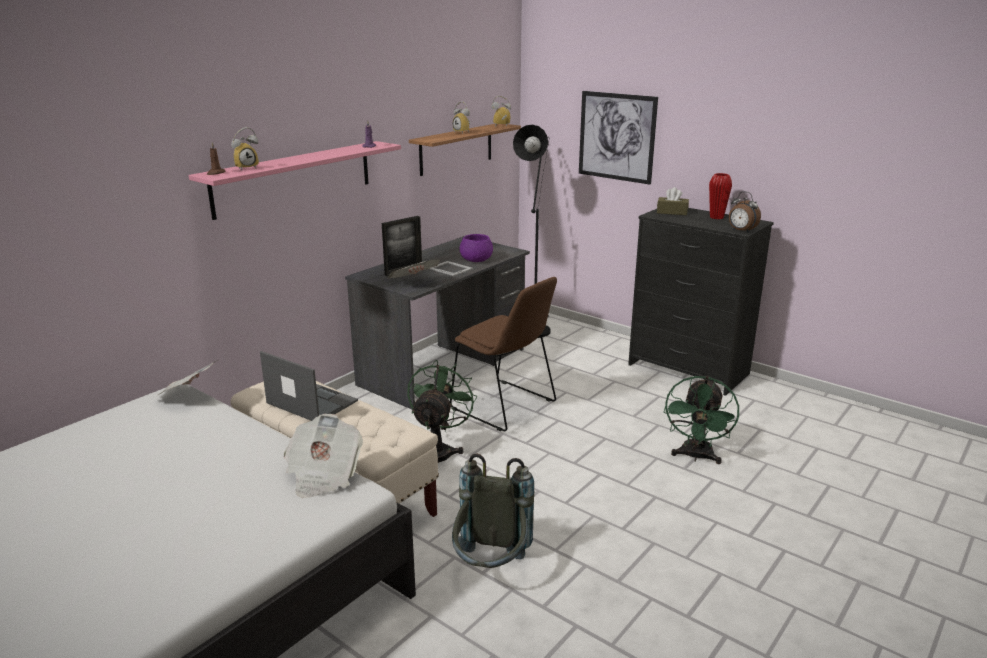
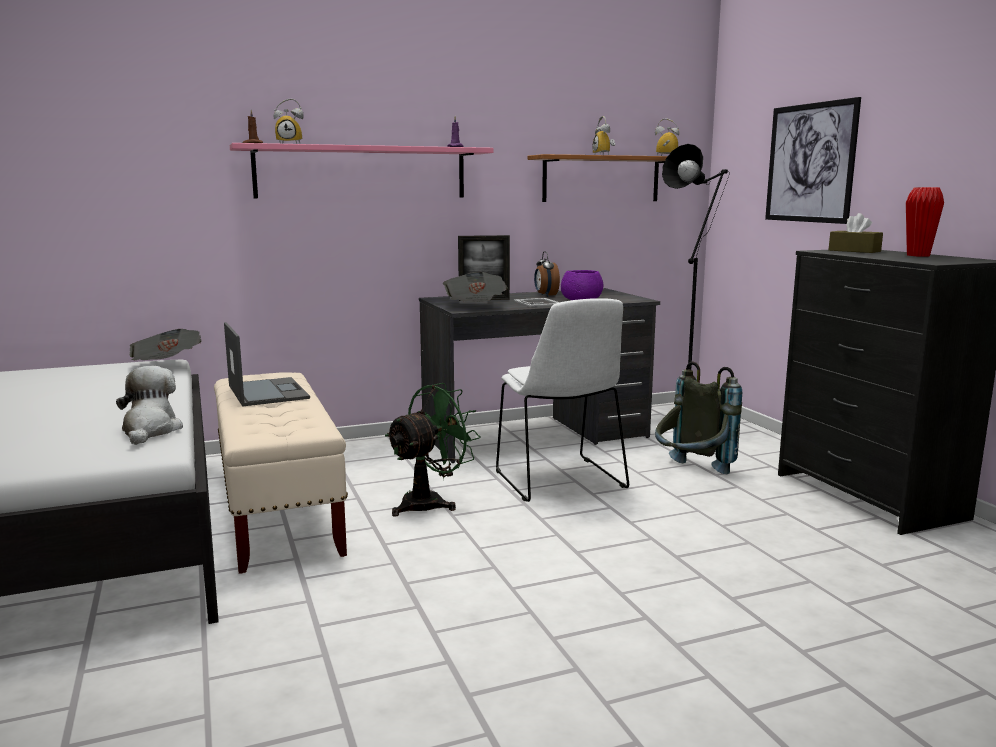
camera: 30 degrees right, 10 degrees down
newspaper [284,414,363,498] -> plush toy [116,366,183,445]
brown chair [450,277,557,431] -> white chair [496,298,629,502]
grey backpack [452,453,534,568] -> grey backpack moved to [655,361,742,474]
green fan [664,376,739,464] -> none
alarm clock [729,191,761,233] -> alarm clock moved to [534,251,560,297]

